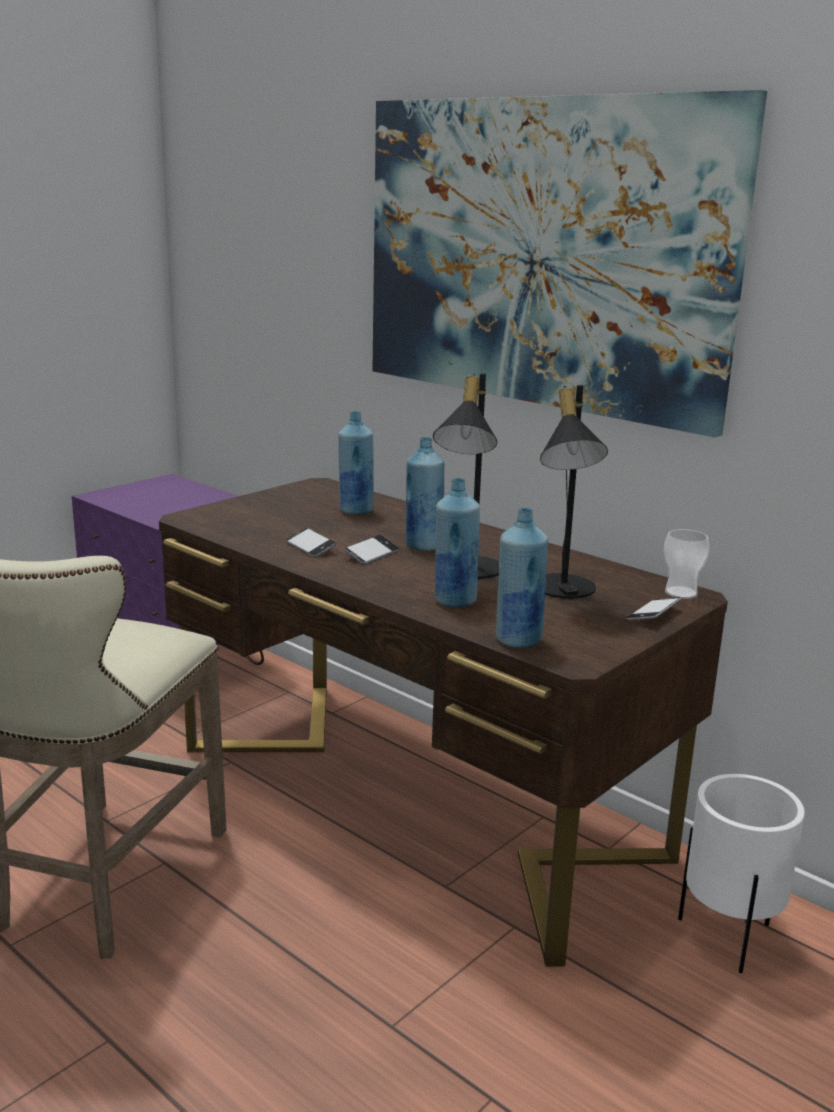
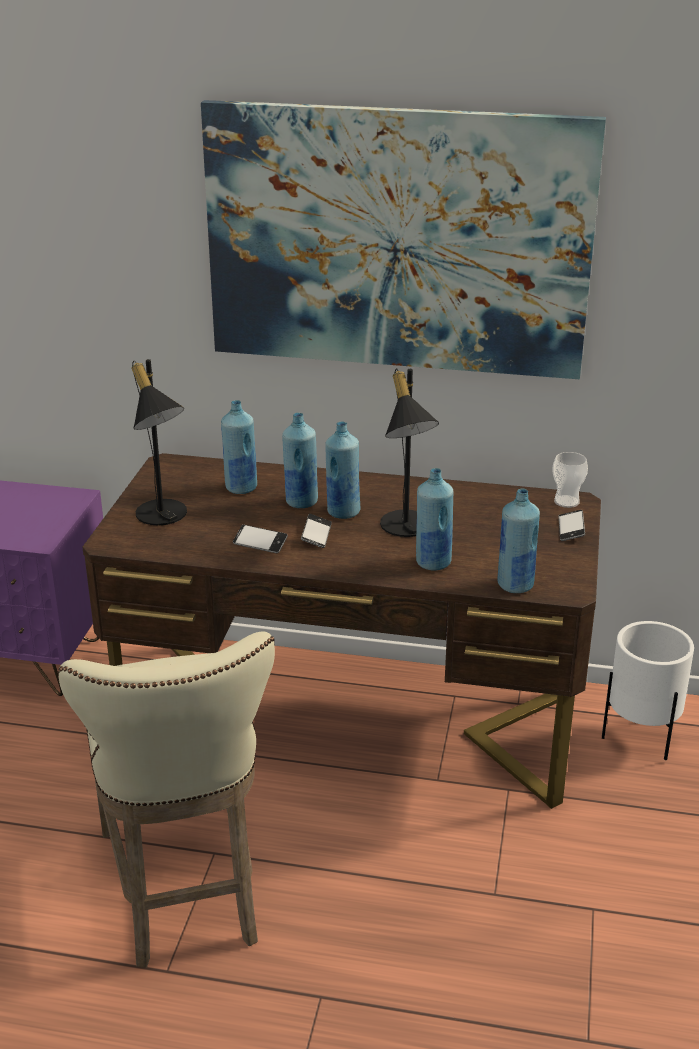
camera: 30 degrees left, 10 degrees up
black table lamp [540,385,608,599] -> black table lamp moved to [131,359,187,526]
none -> blue bottle [282,413,318,508]

